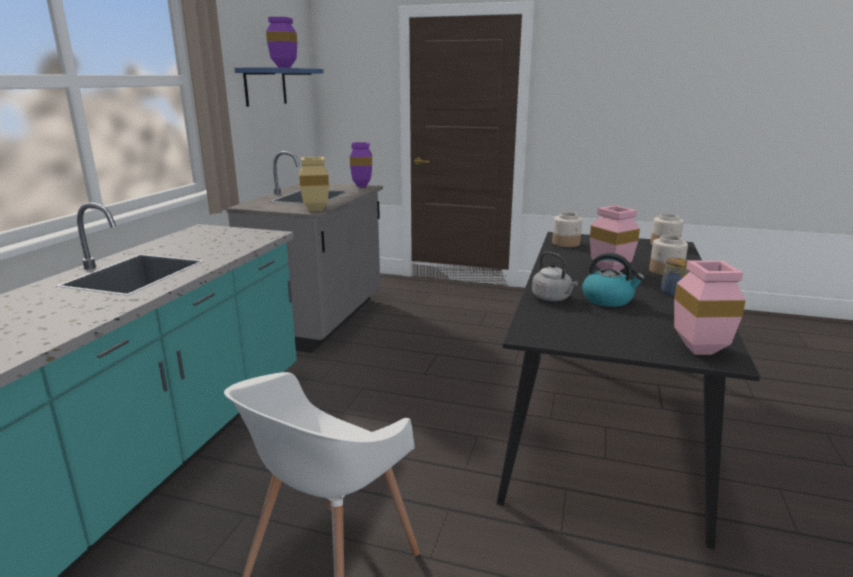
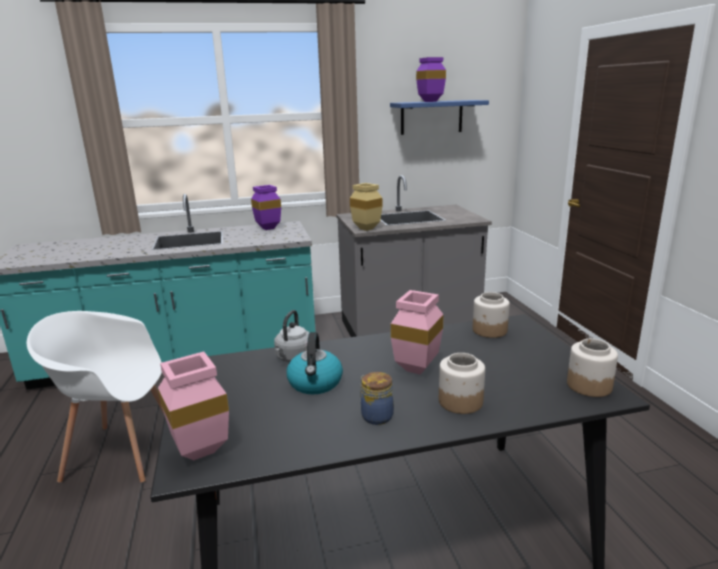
camera: 60 degrees right, 0 degrees up
purple vase [350,142,372,187] -> purple vase moved to [251,185,281,230]

